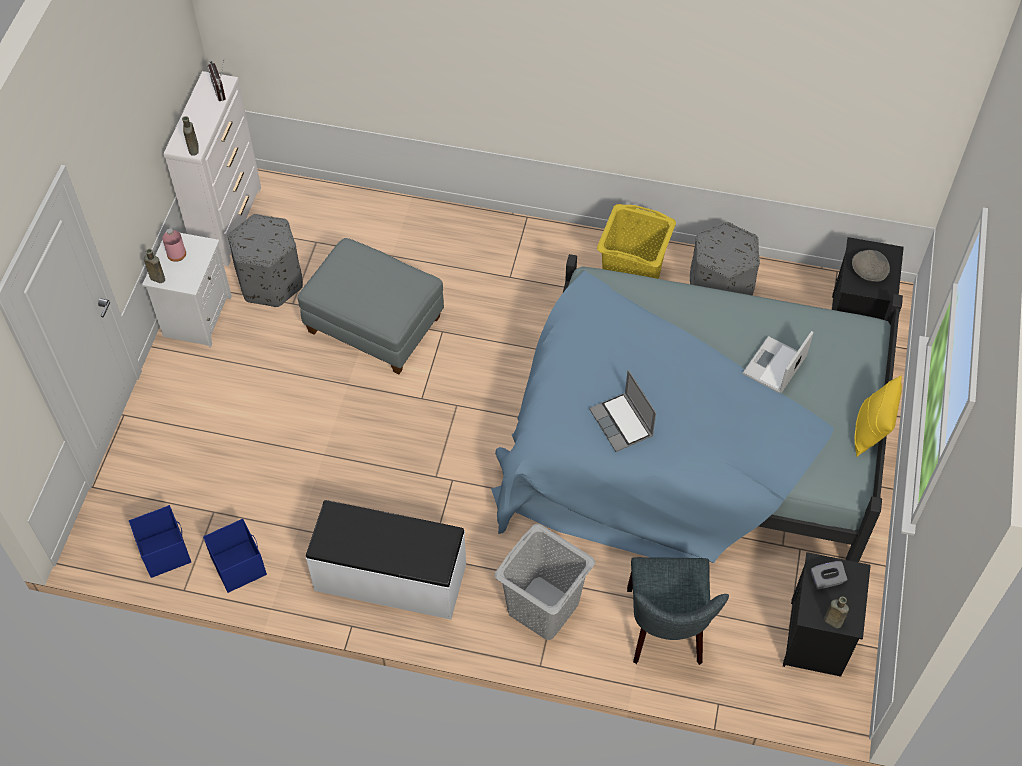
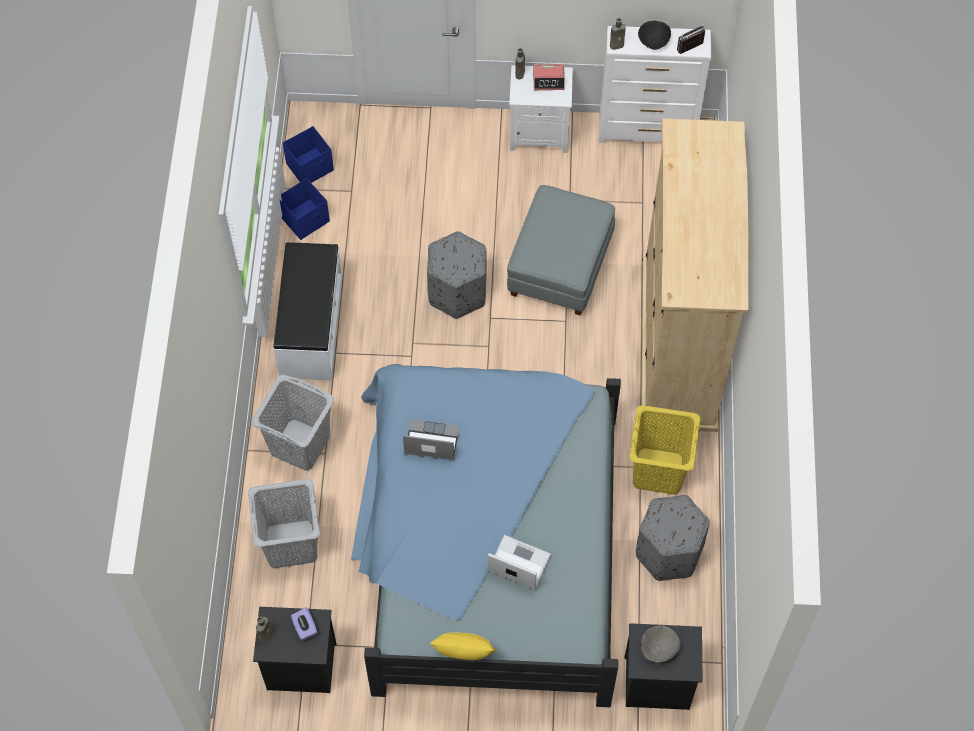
camera: 80 degrees right, 5 degrees up
pink bottle [162,228,186,262] -> alarm clock [533,64,565,90]
grey ottoman [228,214,303,307] -> grey ottoman moved to [427,231,487,319]
laptop [589,370,656,452] -> laptop turned 45 degrees clockwise [403,419,460,461]
grey chair [627,557,729,665] -> grey laundry basket [248,479,320,568]
grey tissue box [811,561,847,589] -> purple tissue box [291,607,317,640]
none -> black bowl [638,21,671,50]
none -> beige wardrobe [641,119,749,432]

